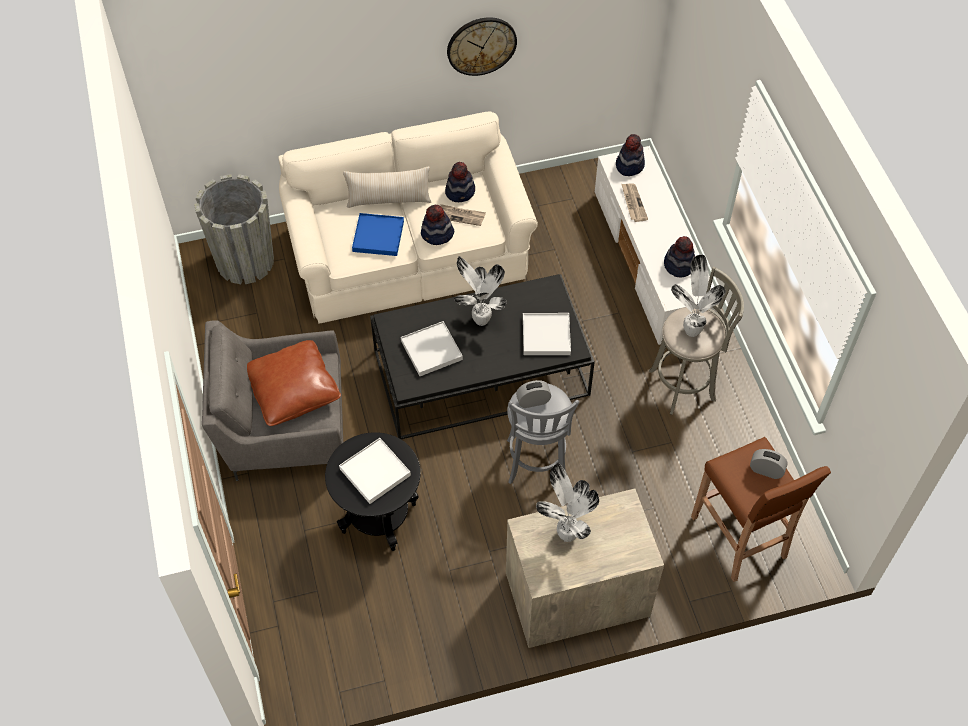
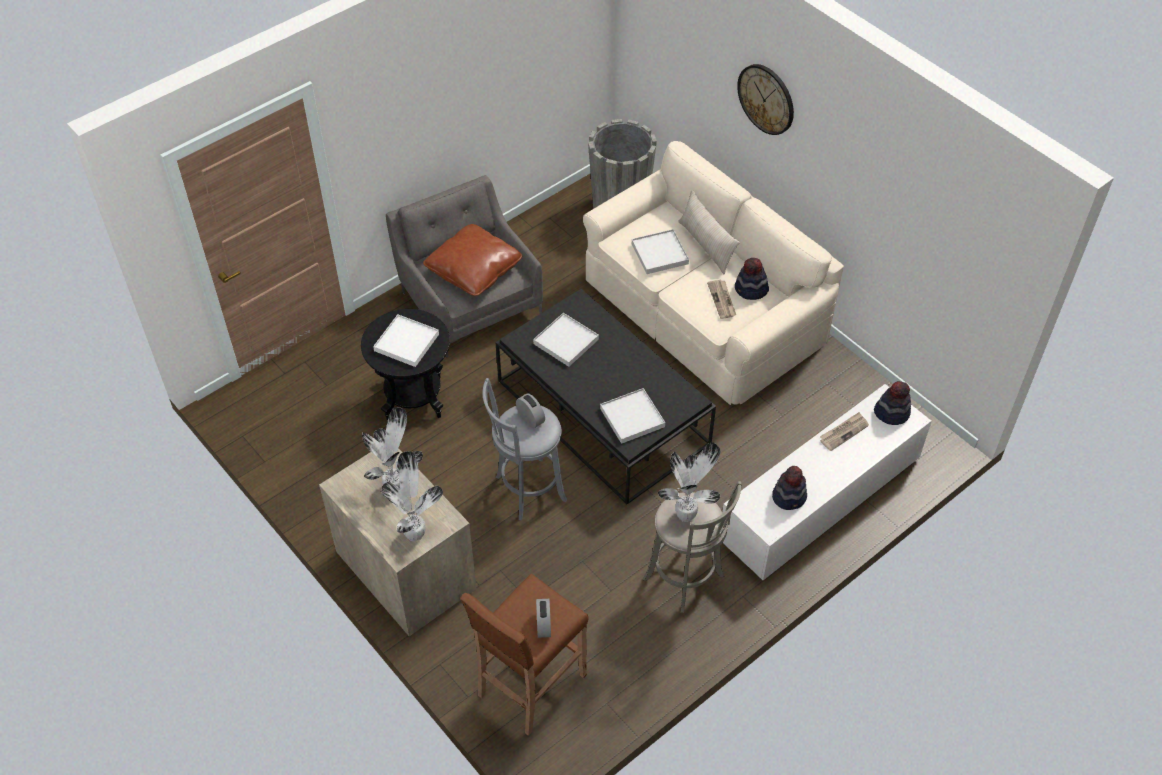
camera: 65 degrees right, 5 degrees down
blue tray [352,213,404,256] -> white tray [632,229,689,274]
hat [421,205,454,245] -> none
wall clock [447,17,517,76] -> wall clock moved to [737,64,794,135]
potted plant [454,256,507,326] -> potted plant moved to [380,451,443,541]

